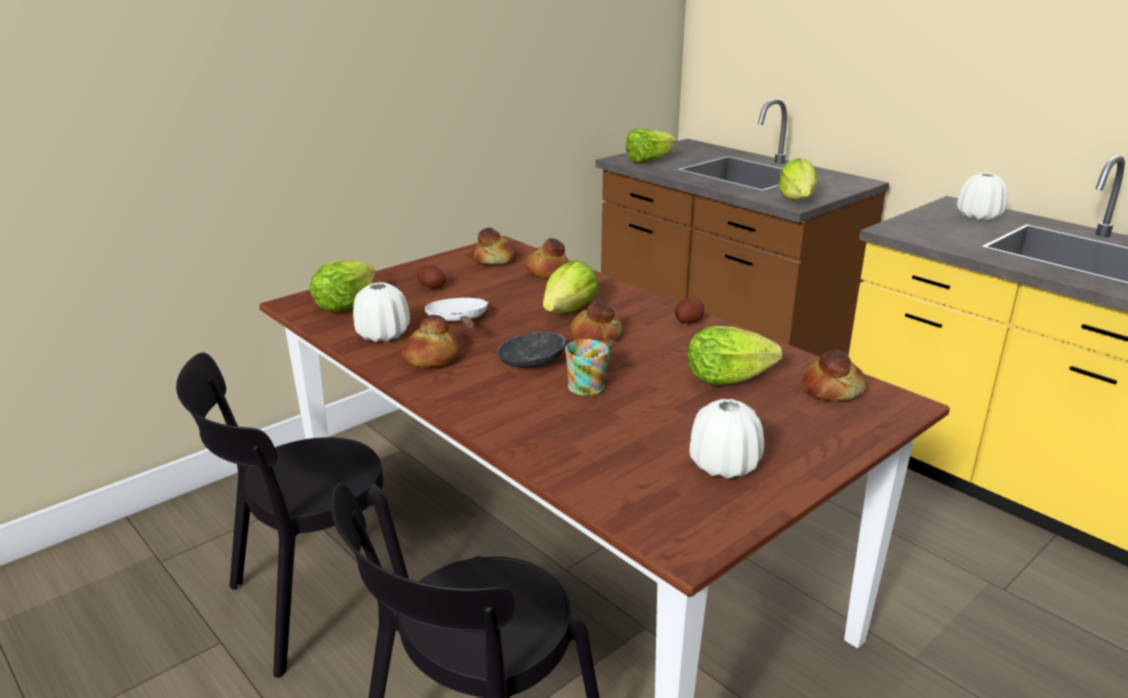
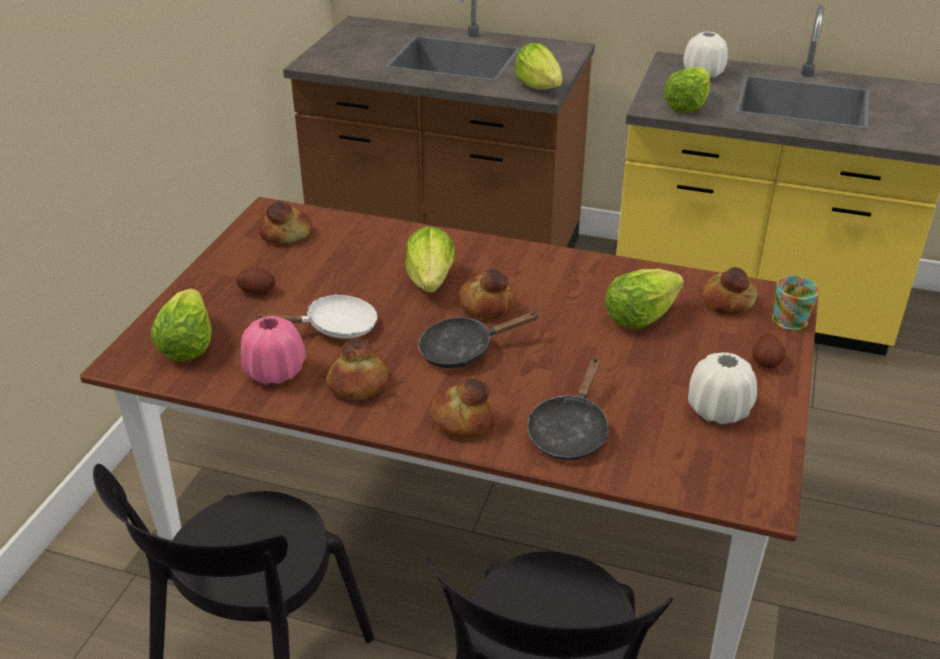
camera: 30 degrees left, 10 degrees up
white vase [353,282,410,342] -> pink vase [241,316,306,385]
white frying pan [424,298,488,329] -> white frying pan turned 120 degrees clockwise [253,294,378,339]
bread [525,238,569,278] -> bread moved to [430,379,495,439]
mug [565,339,610,396] -> mug moved to [772,276,819,331]
lettuce [626,128,676,163] -> lettuce moved to [663,67,710,113]
potato [675,298,704,323] -> potato moved to [752,333,786,369]
none -> black frying pan [527,357,609,460]

